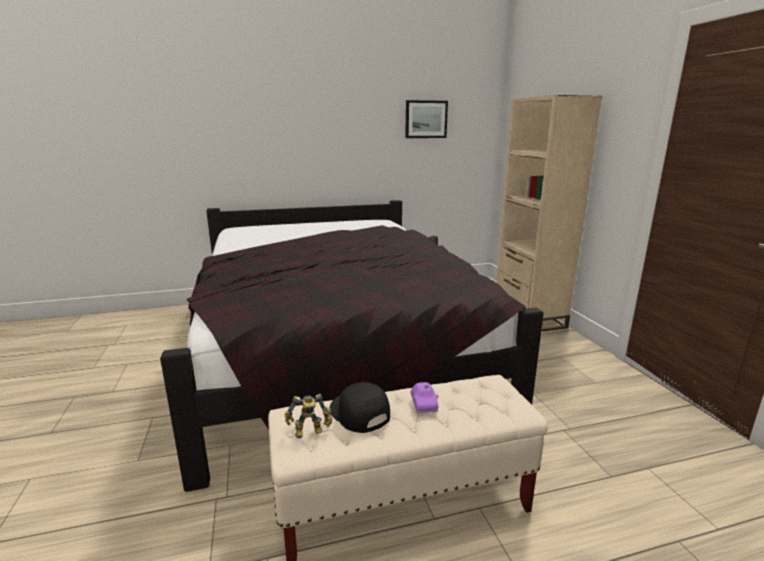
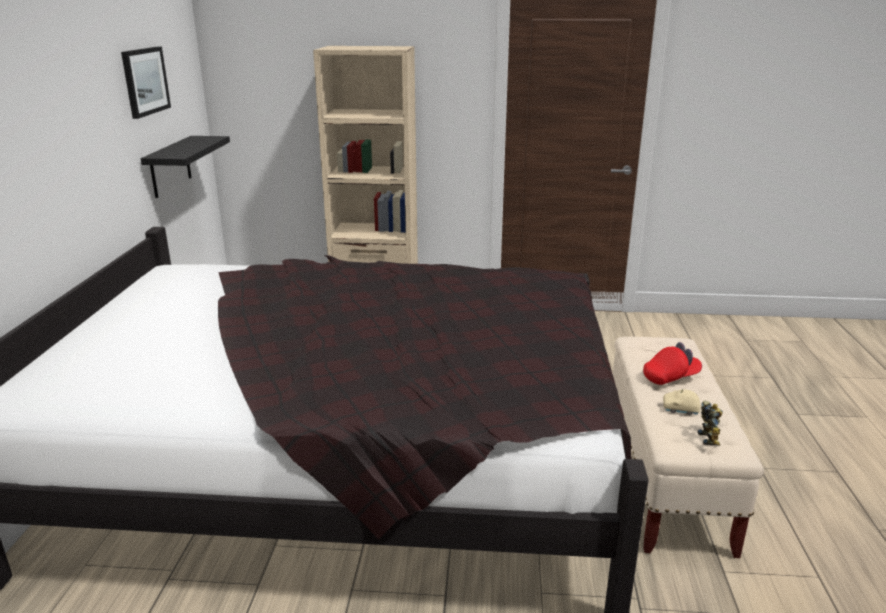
camera: 70 degrees left, 5 degrees up
black cap [329,382,390,433] -> beige toy car [663,389,701,415]
purple toy car [411,382,438,413] -> red cap [643,342,702,385]
none -> black shelf [141,136,230,198]

